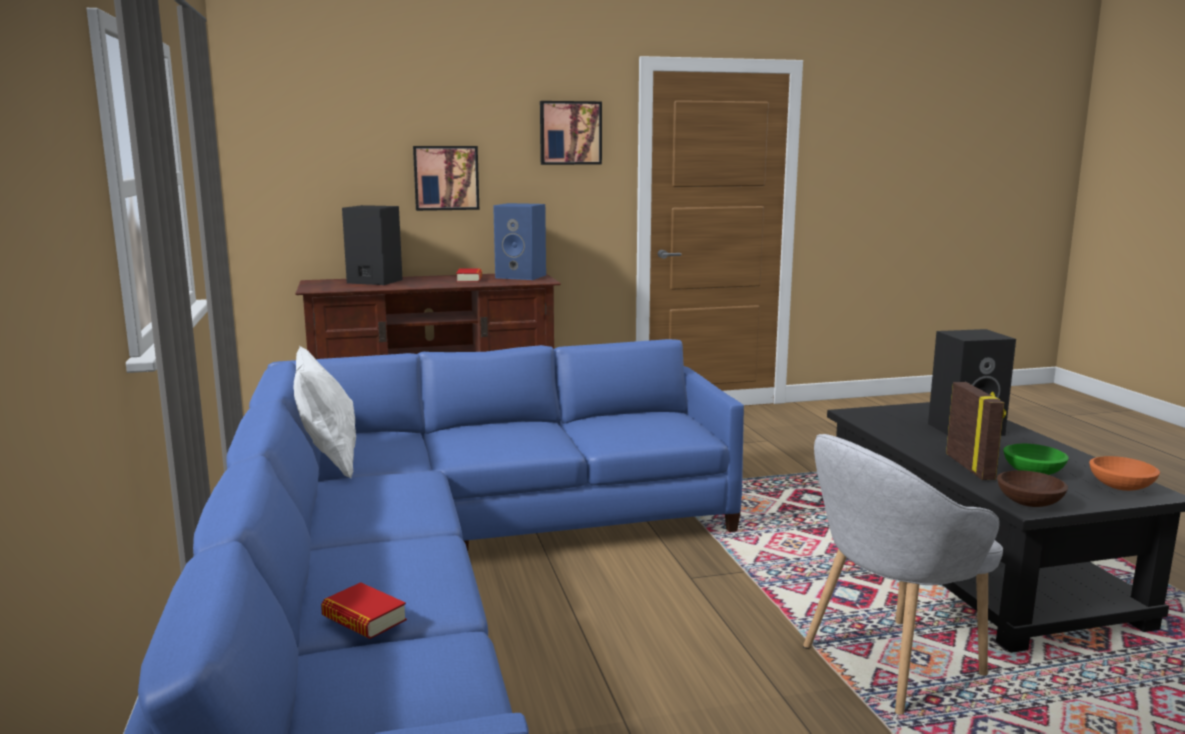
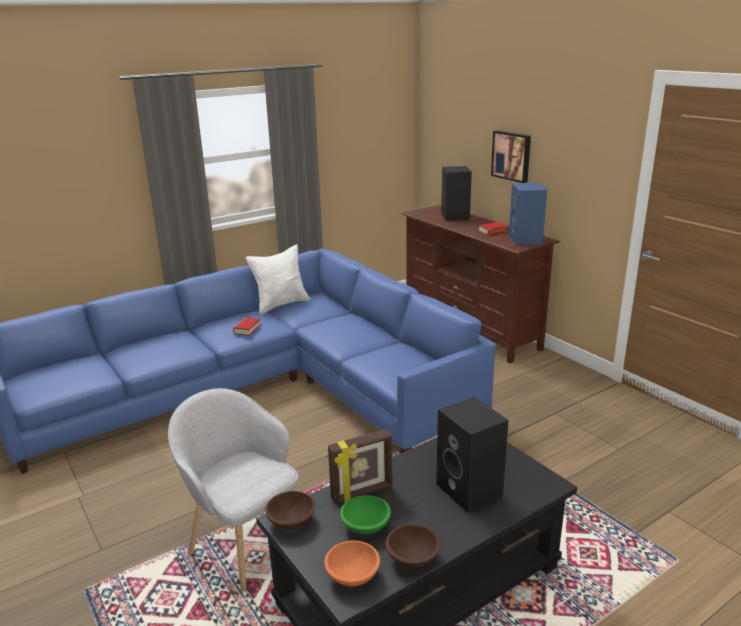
camera: 70 degrees right, 10 degrees up
book [321,582,407,639] -> book moved to [233,317,261,336]
picture [540,101,602,165] -> none
none -> brown bowl [386,524,440,568]

